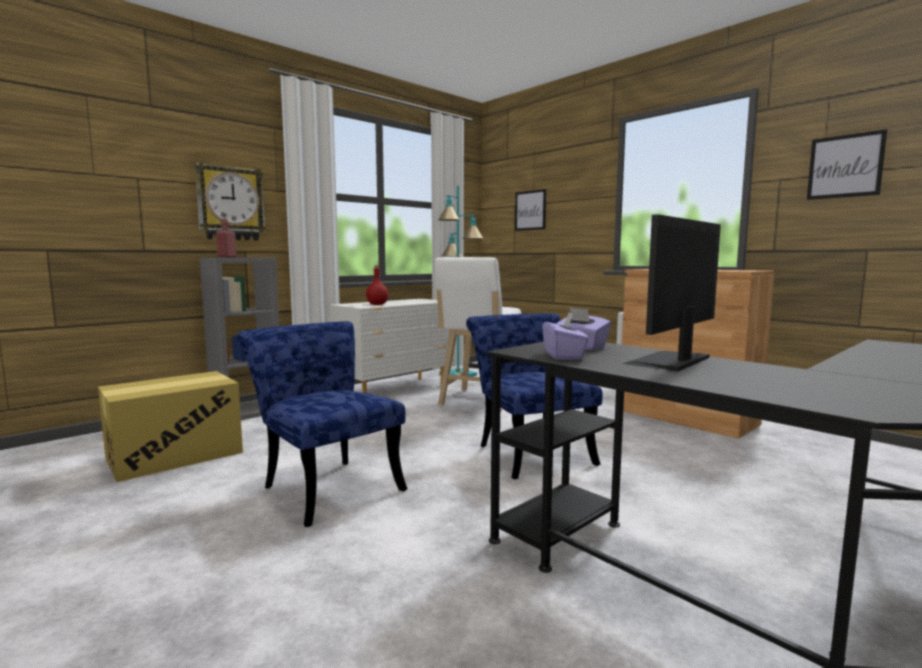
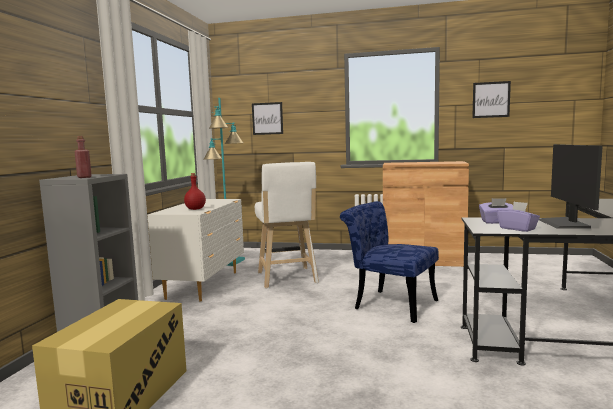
camera: 35 degrees left, 0 degrees up
wall clock [195,162,266,241] -> none
blue chair [237,321,408,527] -> none

